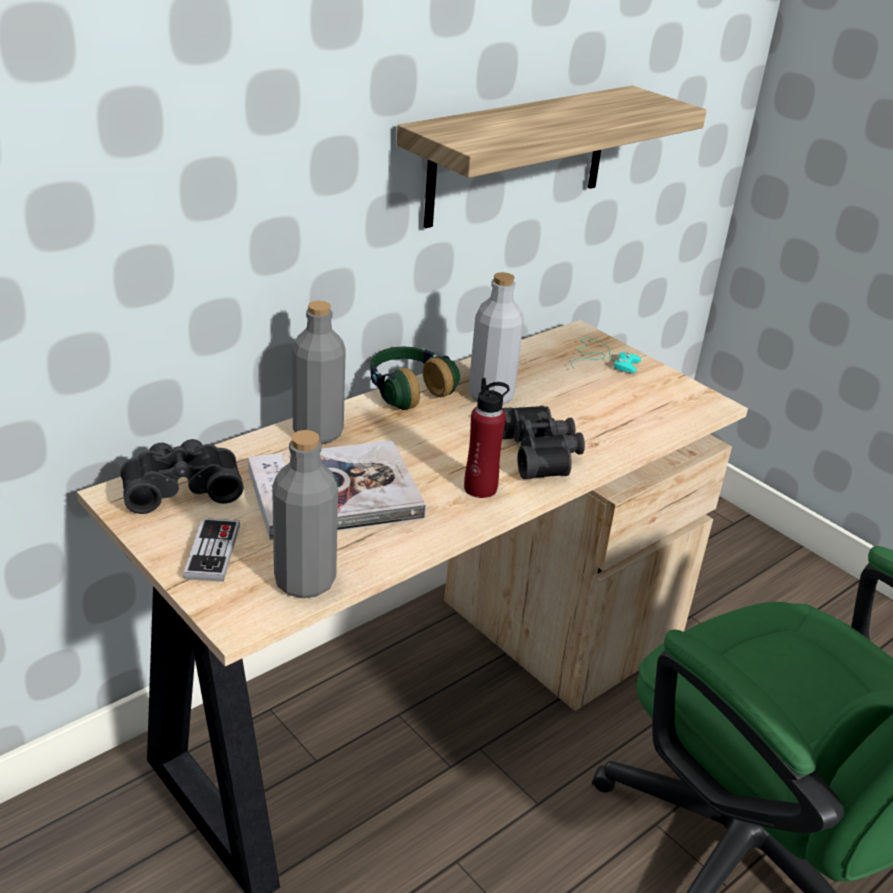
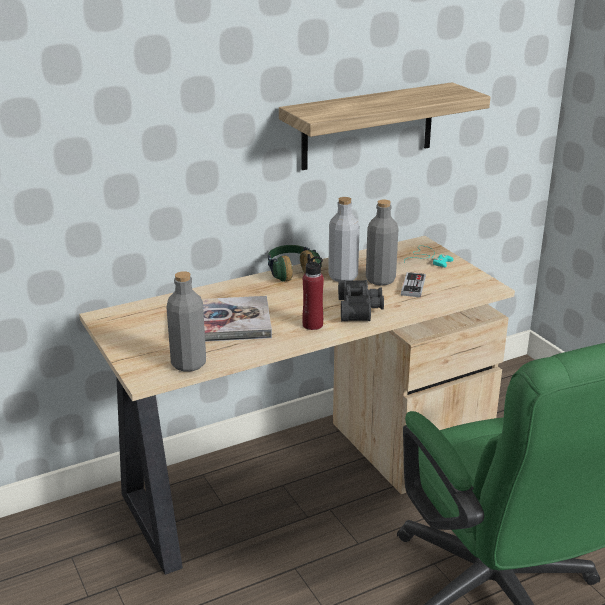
camera: 15 degrees right, 5 degrees down
black binoculars [121,439,244,514] -> none
game controller [183,518,240,582] -> game controller moved to [401,272,426,297]
grey bottle [292,301,346,444] -> grey bottle moved to [366,199,399,286]

